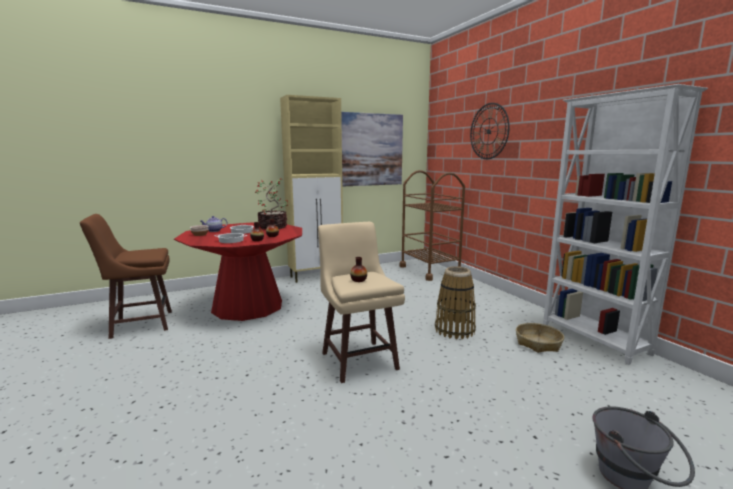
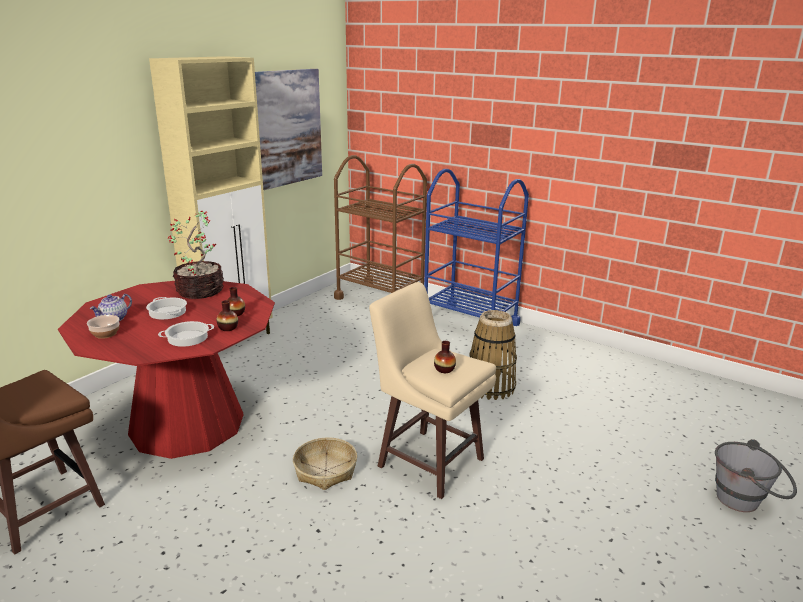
camera: 30 degrees left, 10 degrees up
wall clock [470,103,510,159] -> none
basket [516,323,564,353] -> basket moved to [293,438,357,490]
white bookcase [543,84,708,365] -> none
none -> blue cart [424,169,529,326]

